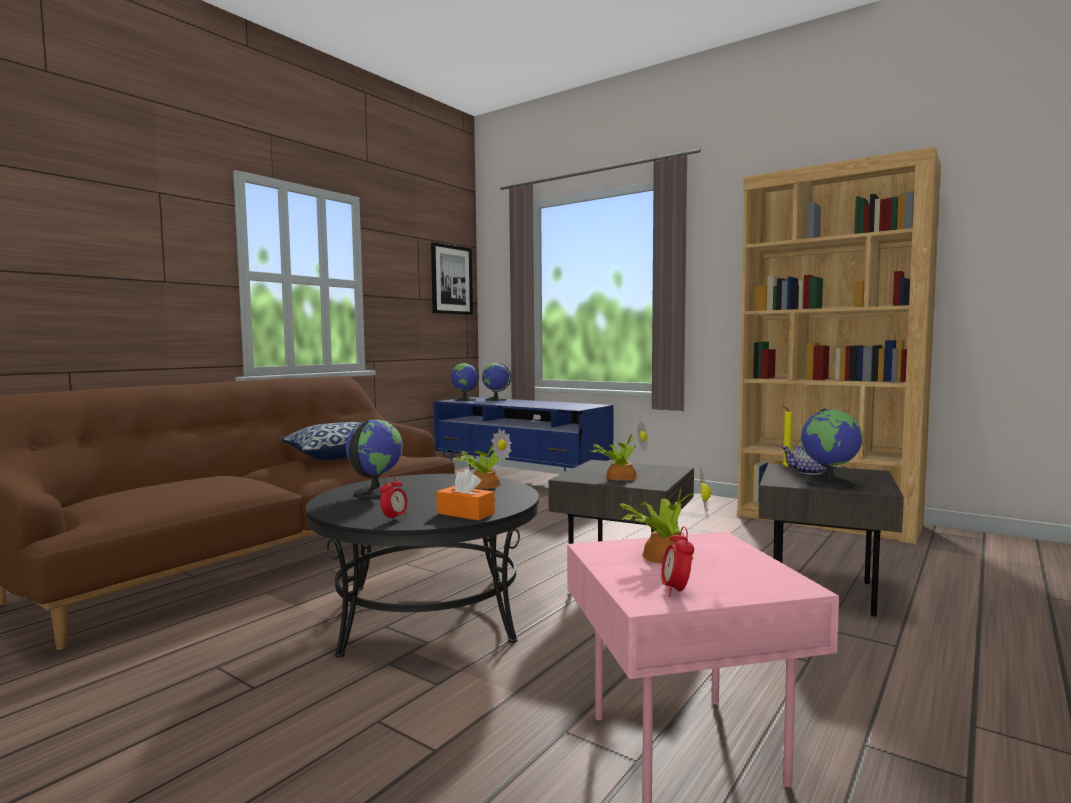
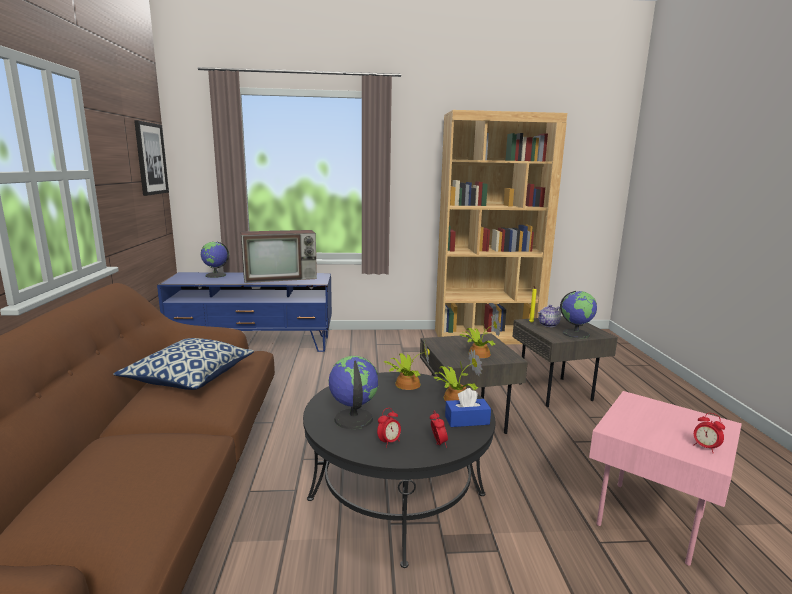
camera: 40 degrees left, 10 degrees up
orange tissue box [436,469,495,520] -> blue tissue box [445,388,491,427]
globe [451,363,479,401] -> none
potted plant [620,466,711,564] -> potted plant moved to [434,350,483,401]
none -> television [241,230,317,283]
none -> alarm clock [377,408,401,448]

